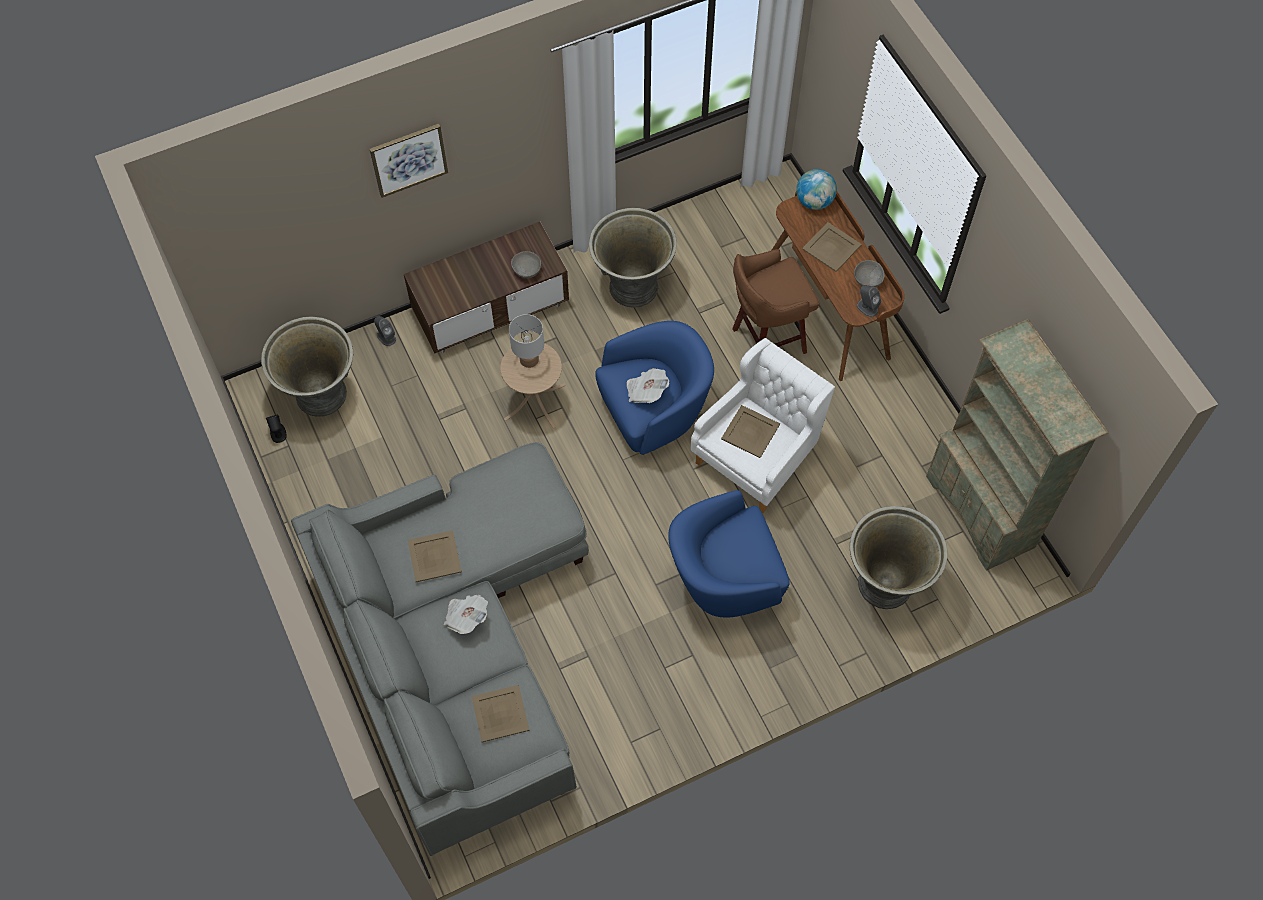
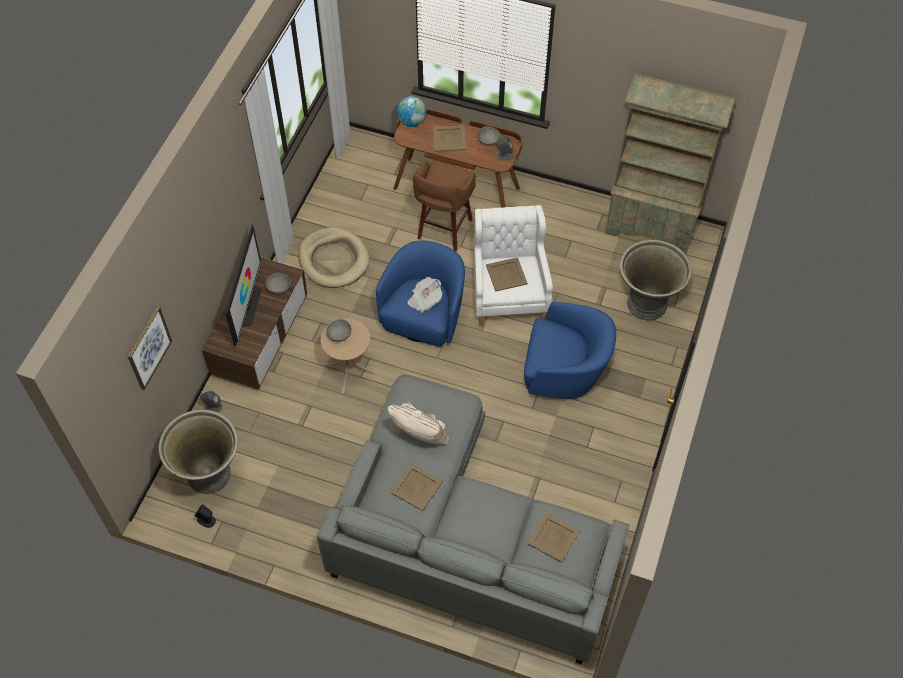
camera: 45 degrees left, 5 degrees down
picture [370,123,448,198] -> picture moved to [127,306,172,390]
newspaper [444,595,488,634] -> none
grey table lamp [509,314,544,368] -> grey bowl [326,319,352,342]
grey planter [589,208,677,307] -> beige dog bed [298,227,370,288]
blue armchair [668,490,790,617] -> blue armchair turned 105 degrees counterclockwise [524,302,616,399]
none -> television [225,224,262,346]
none -> beige pillow [388,403,449,445]

